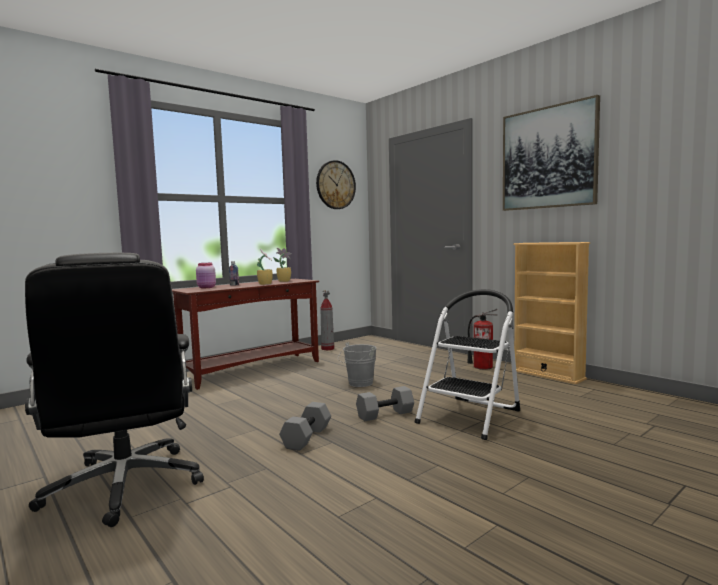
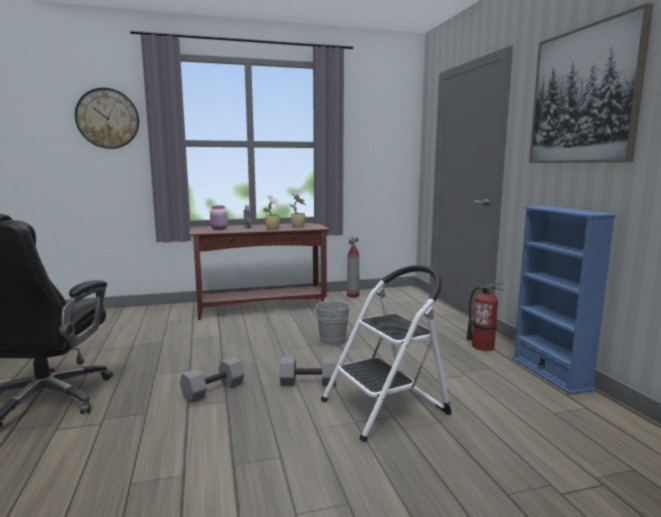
camera: 25 degrees right, 5 degrees up
wall clock [316,160,356,209] -> wall clock moved to [75,88,139,149]
beige bookcase [514,242,590,384] -> blue bookcase [512,206,616,395]

